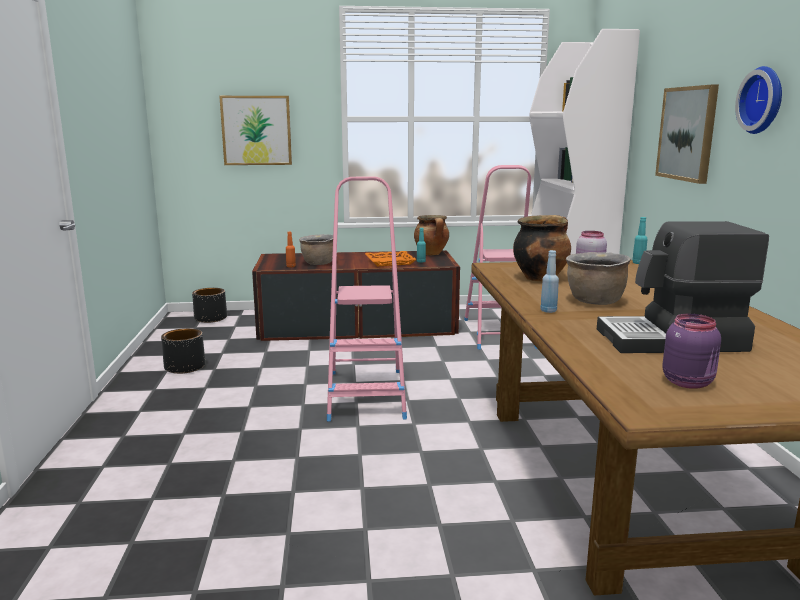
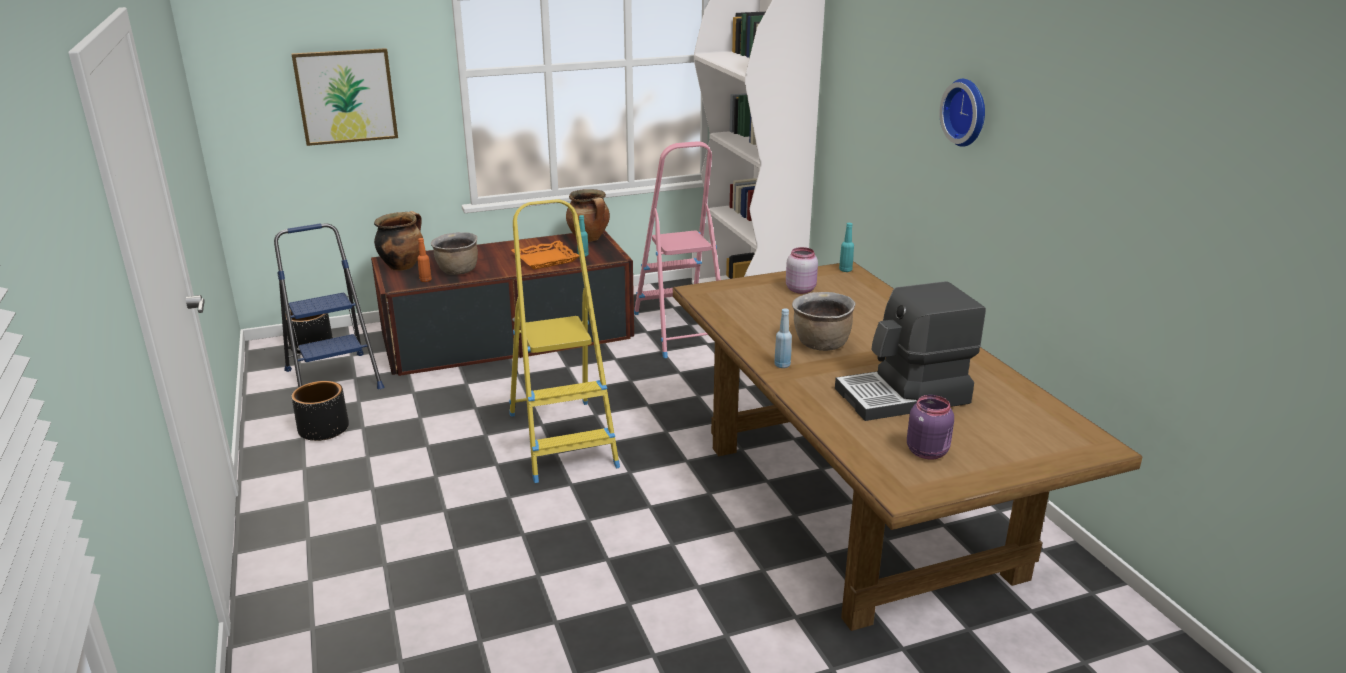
camera: 15 degrees left, 10 degrees up
pink step ladder [327,177,407,422] -> yellow step ladder [509,199,620,483]
cooking pot [513,215,571,282] -> cooking pot moved to [374,211,423,271]
picture [655,85,719,184] -> none
none -> blue step ladder [274,223,384,389]

